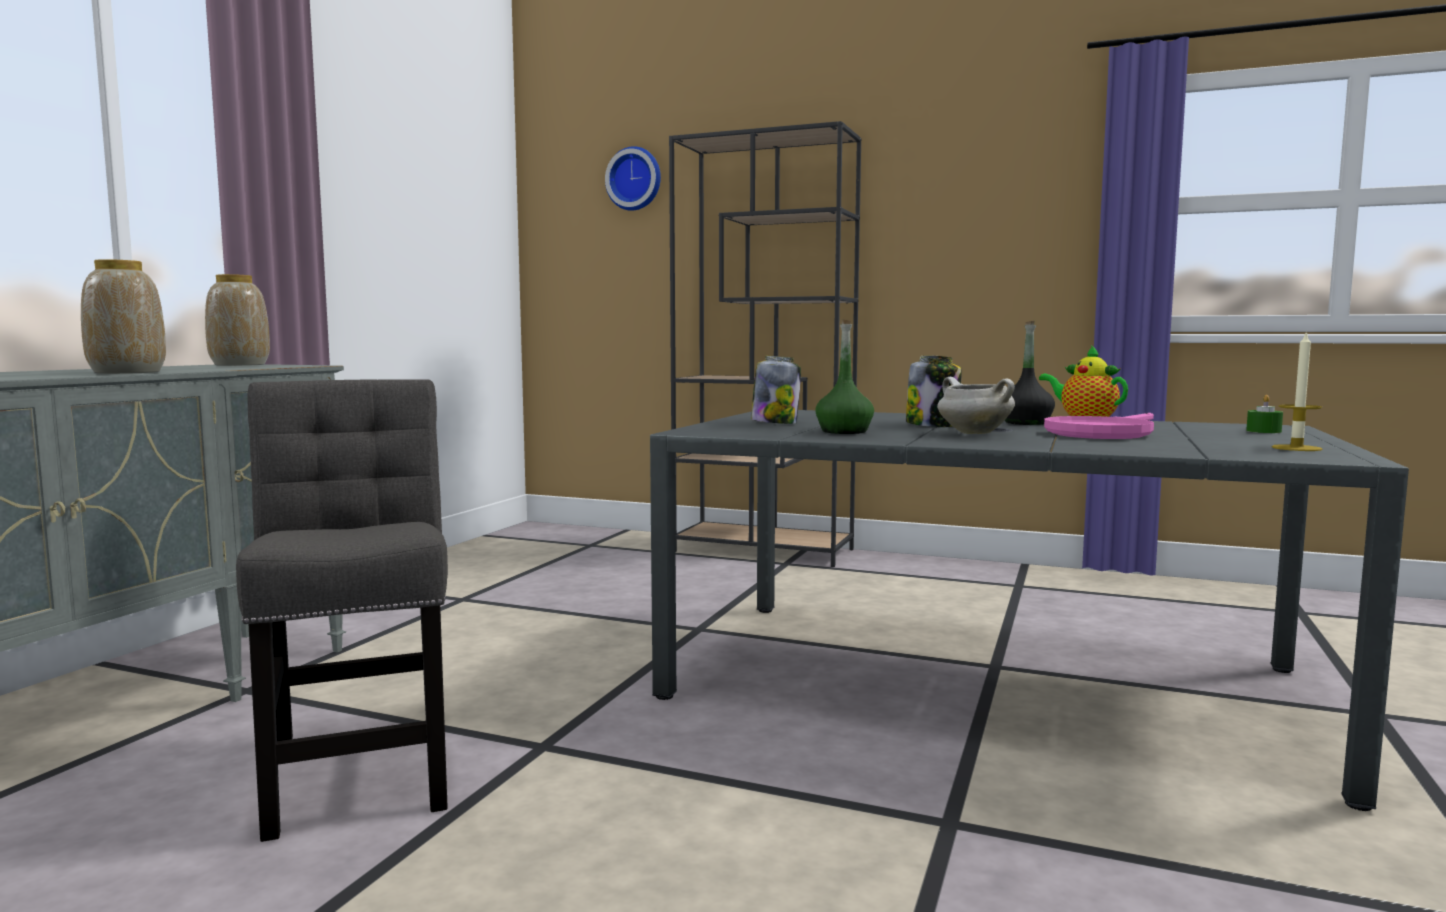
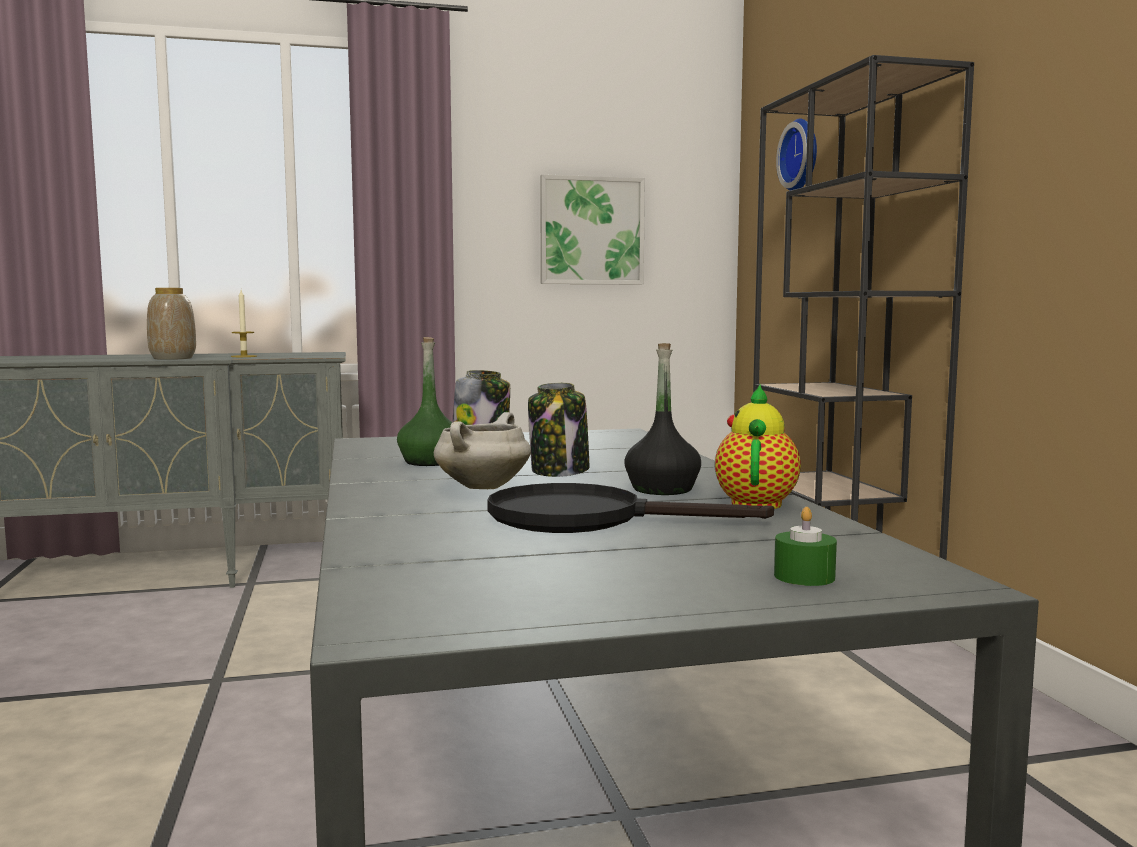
camera: 55 degrees right, 0 degrees up
vase [205,274,270,366] -> none
grey chair [236,379,448,842] -> none
pink frying pan [1044,413,1154,439] -> black frying pan [487,483,774,533]
candle [1272,331,1322,451] -> candle moved to [231,290,257,357]
none -> picture [540,174,645,284]

